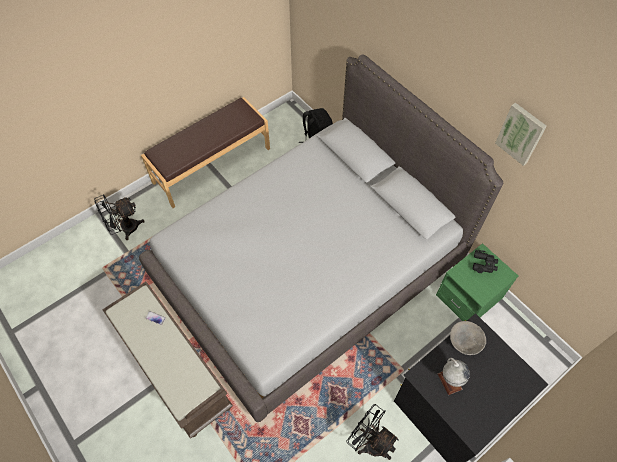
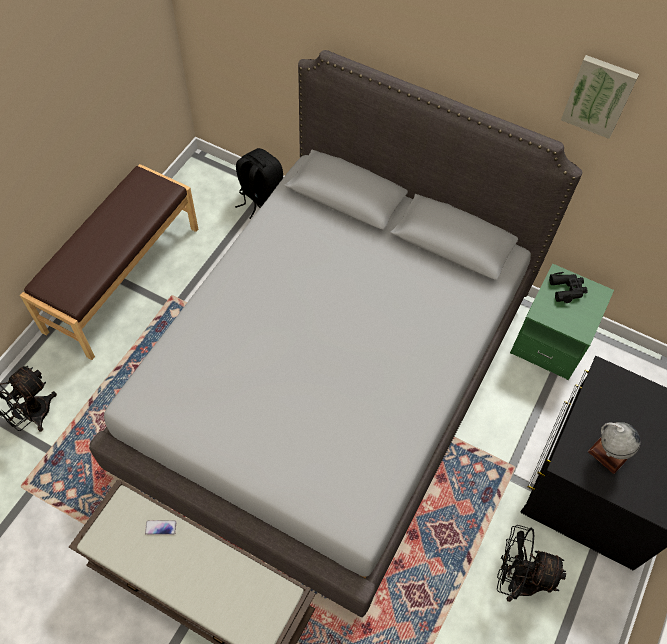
camera: 25 degrees left, 0 degrees up
grey bowl [450,321,486,355] -> none

